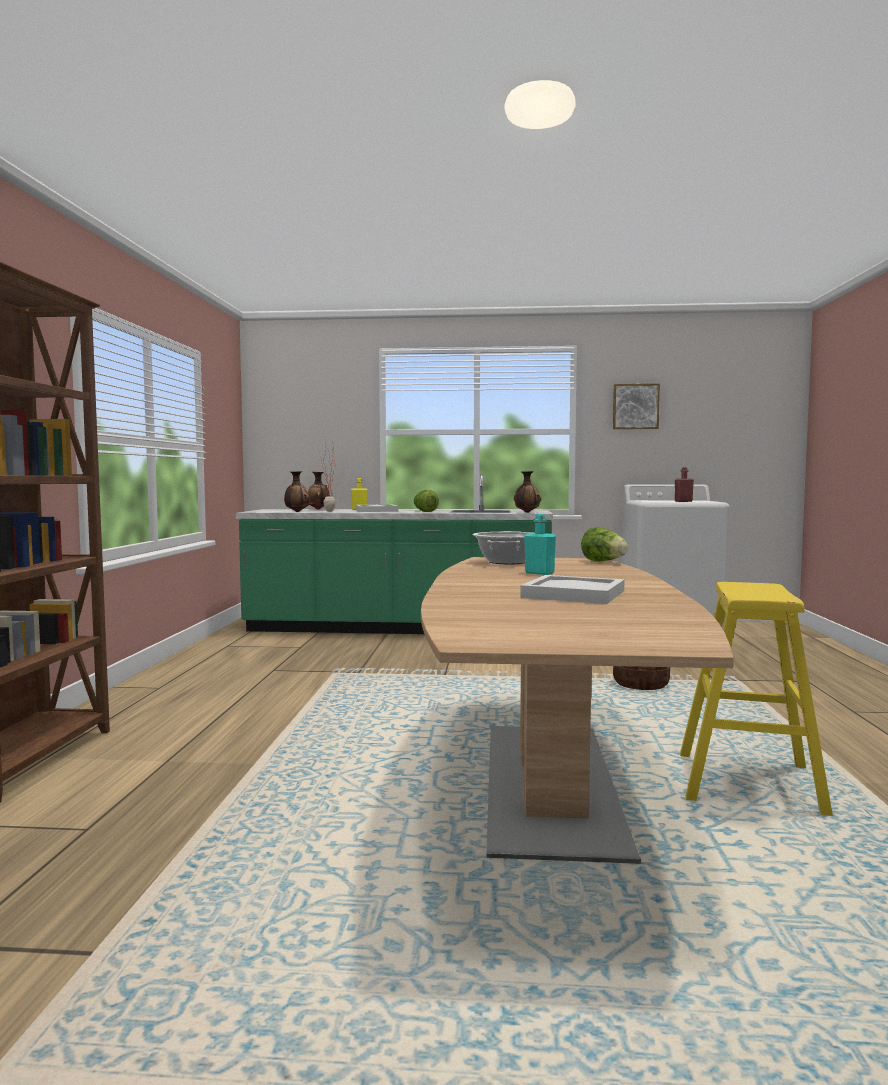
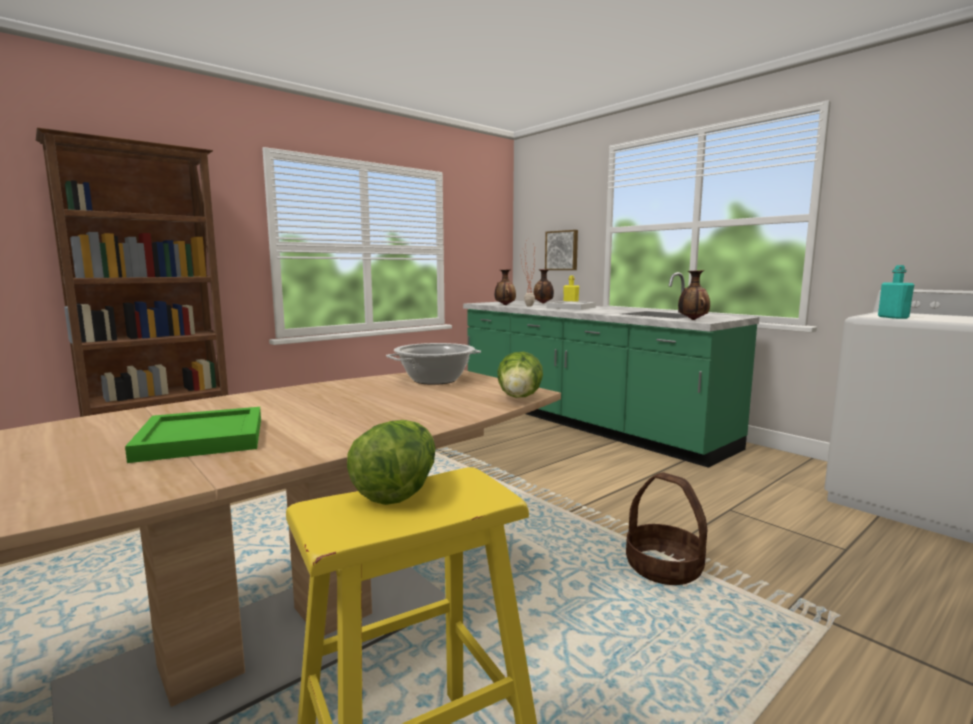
camera: 45 degrees right, 5 degrees up
lettuce [414,490,439,512] -> lettuce moved to [347,420,436,505]
white tray [520,575,625,604] -> green tray [125,407,261,463]
turquoise bottle [524,514,556,575] -> turquoise bottle moved to [878,265,914,319]
picture [613,384,660,429] -> picture moved to [545,230,578,270]
red bottle [675,467,694,502] -> none

